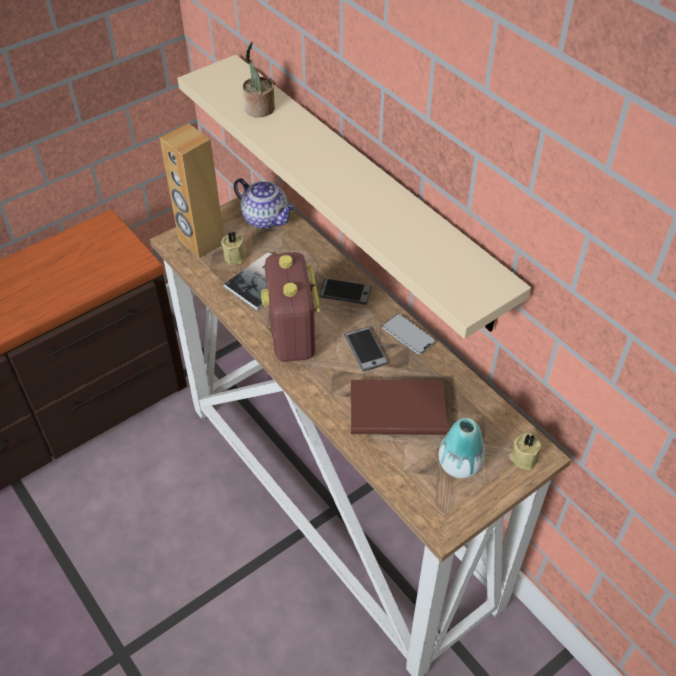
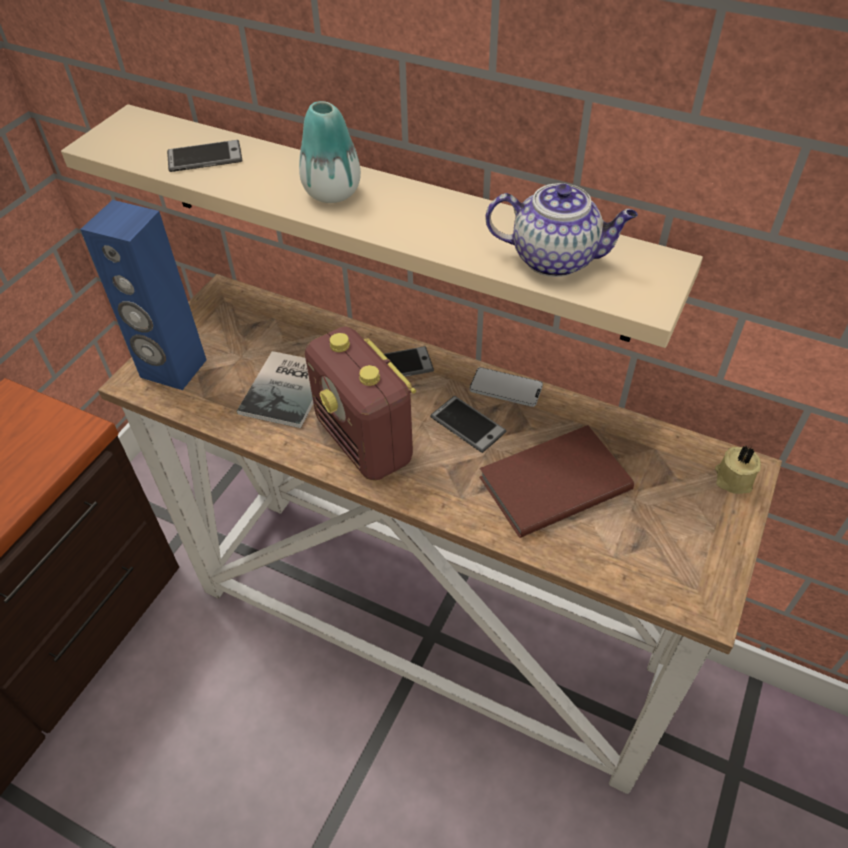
camera: 25 degrees left, 0 degrees up
brown speaker [159,123,224,258] -> blue speaker [80,200,206,390]
beige candle [221,232,246,265] -> none
teapot [234,178,294,229] -> teapot moved to [486,183,638,277]
potted plant [242,41,275,117] -> phone [167,140,242,172]
vase [439,418,485,478] -> vase moved to [299,101,361,203]

